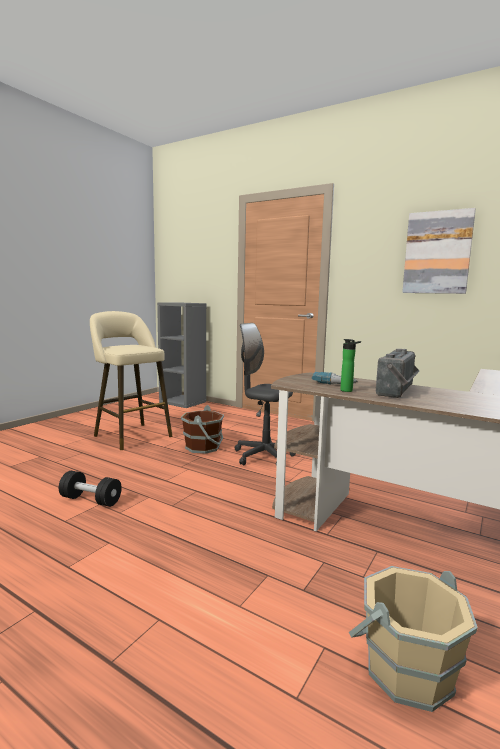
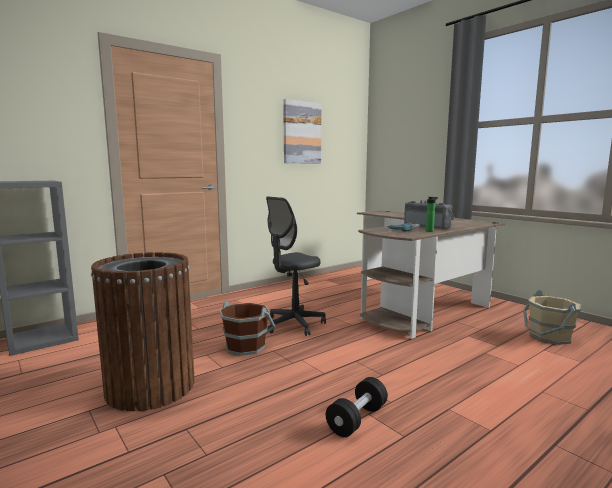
camera: 70 degrees left, 0 degrees up
beige stool [90,311,172,450] -> brown trash can [91,252,195,411]

